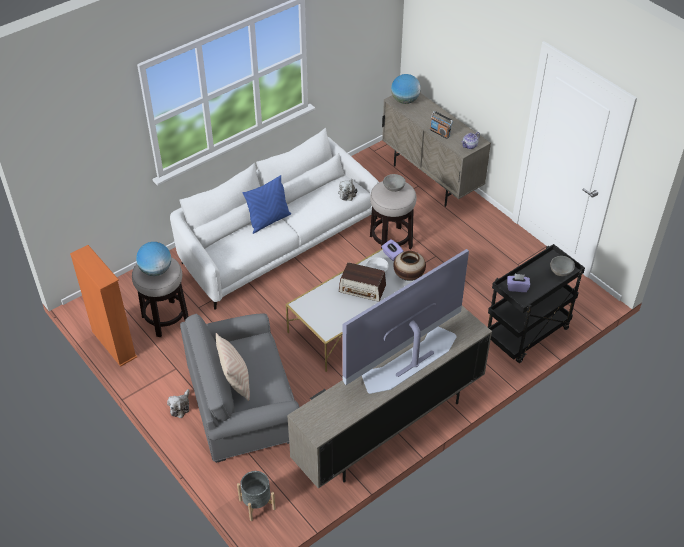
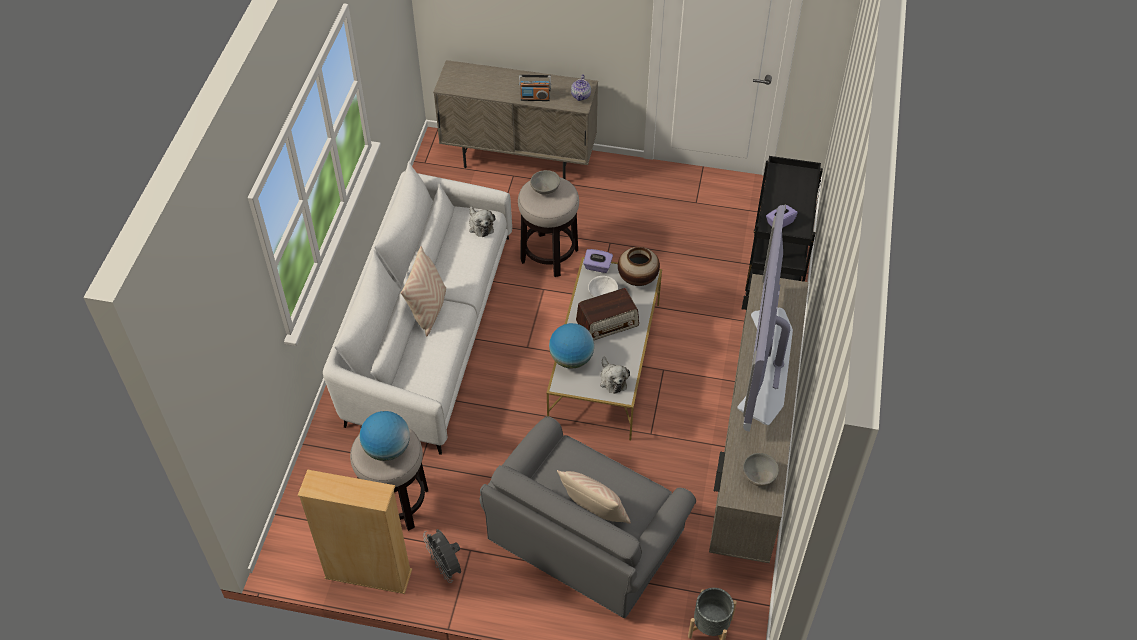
camera: 40 degrees left, 5 degrees up
orange bookcase [70,245,137,367] -> beige bookcase [298,469,412,594]
plush toy [167,389,190,418] -> plush toy moved to [600,357,630,394]
blue pillow [243,175,291,234] -> beige pillow [401,246,446,336]
globe [391,74,421,104] -> globe moved to [549,323,594,369]
grey bowl [550,256,575,276] -> grey bowl moved to [743,453,779,486]
none -> grey fan [423,529,461,583]

